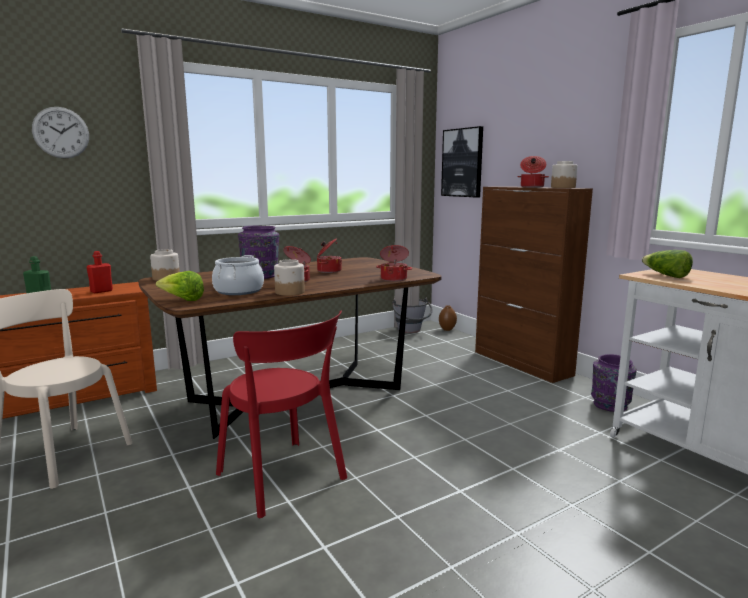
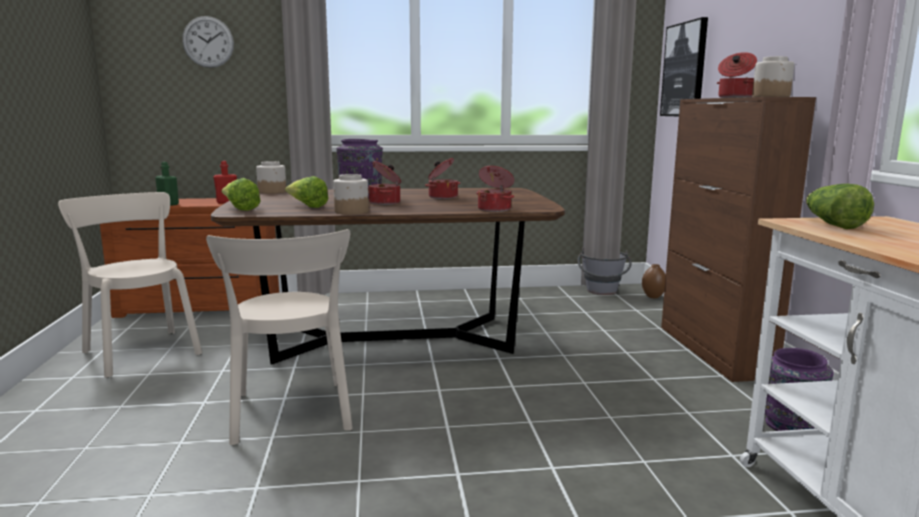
camera: 25 degrees right, 0 degrees up
cooking pot [212,255,264,295] -> lettuce [285,176,328,208]
red chair [216,311,347,518] -> beige chair [206,229,353,445]

